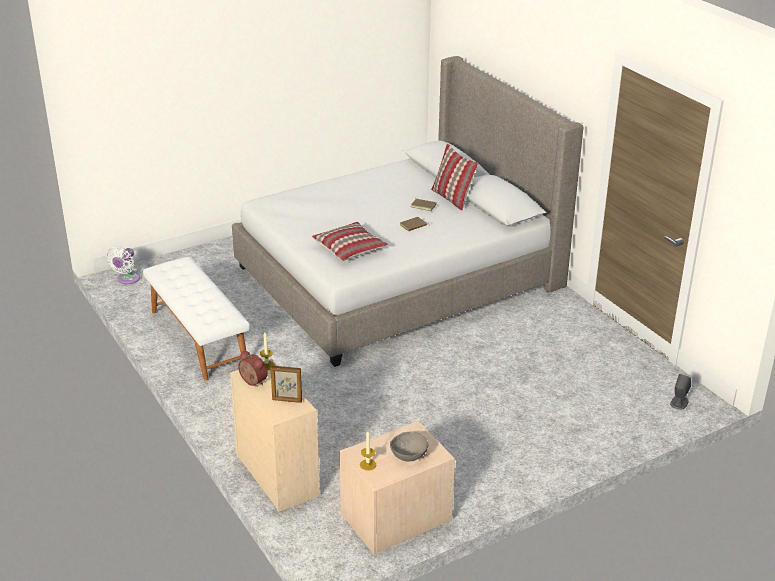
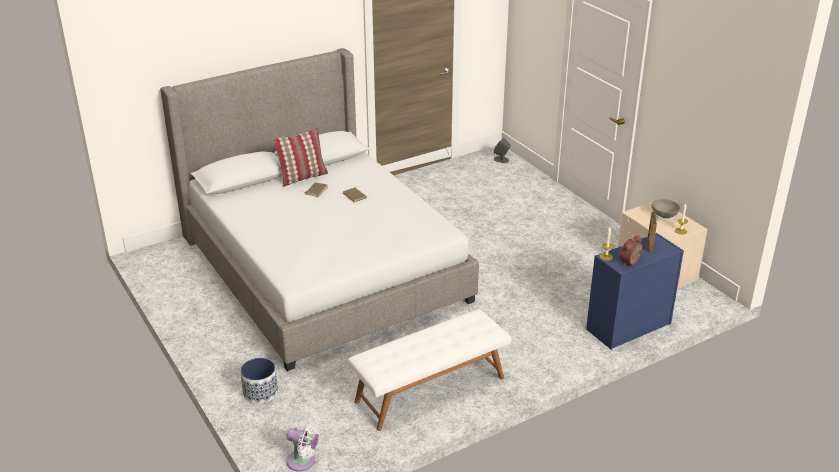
camera: 90 degrees left, 0 degrees up
beige dresser [230,359,320,512] -> blue dresser [586,233,684,350]
pillow [312,222,388,261] -> none
none -> planter [240,358,278,404]

